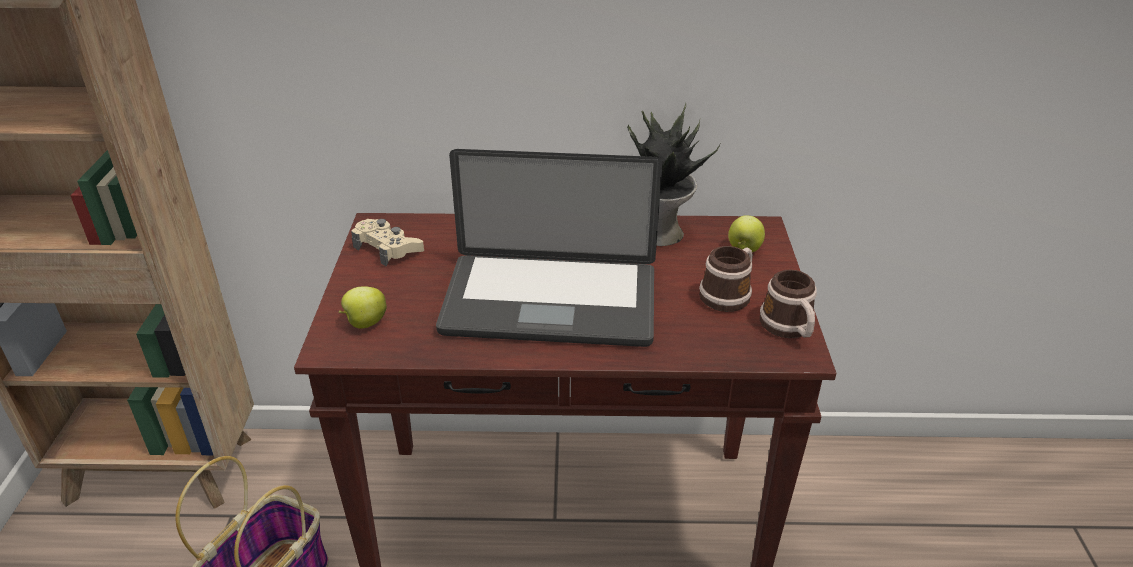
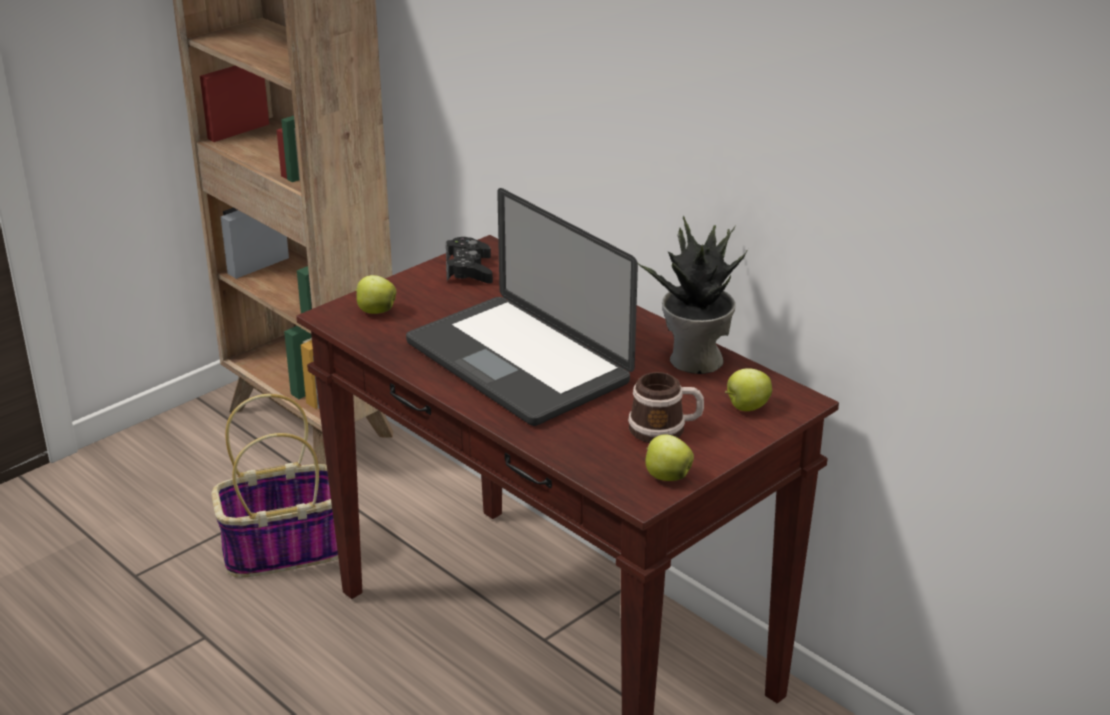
camera: 45 degrees right, 5 degrees down
beige game controller [351,219,424,266] -> black game controller [446,237,493,283]
mug [760,270,817,338] -> apple [645,434,694,481]

